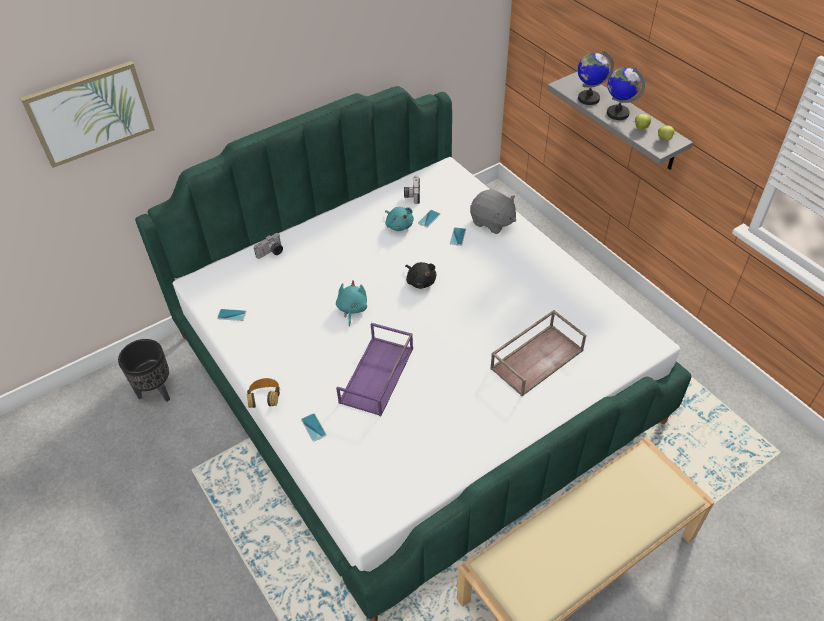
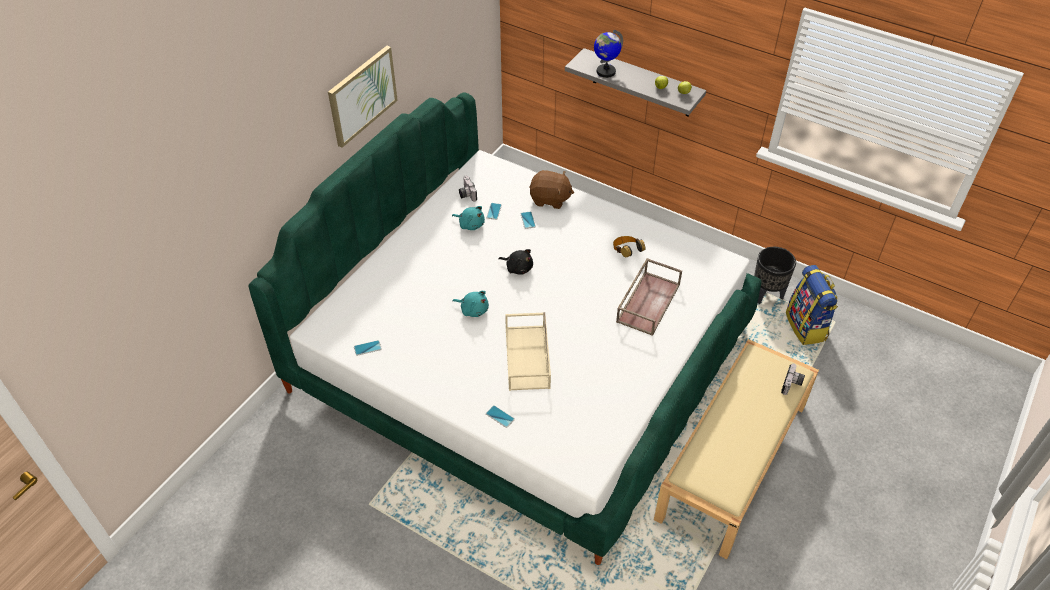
camera: 25 degrees left, 0 degrees up
picture [20,61,155,168] -> picture moved to [328,46,398,148]
black planter [118,339,170,402] -> black planter moved to [754,247,796,304]
headphones [247,378,280,408] -> headphones moved to [613,236,645,257]
camera [254,233,283,259] -> camera moved to [781,364,805,395]
turquoise plush toy [336,280,367,327] -> turquoise plush toy turned 135 degrees clockwise [453,291,489,317]
purple tray [336,323,413,416] -> beige tray [505,312,551,391]
grey plush toy [470,189,516,234] -> brown plush toy [529,170,574,209]
globe [607,67,645,120] -> none
none -> backpack [786,265,838,345]

